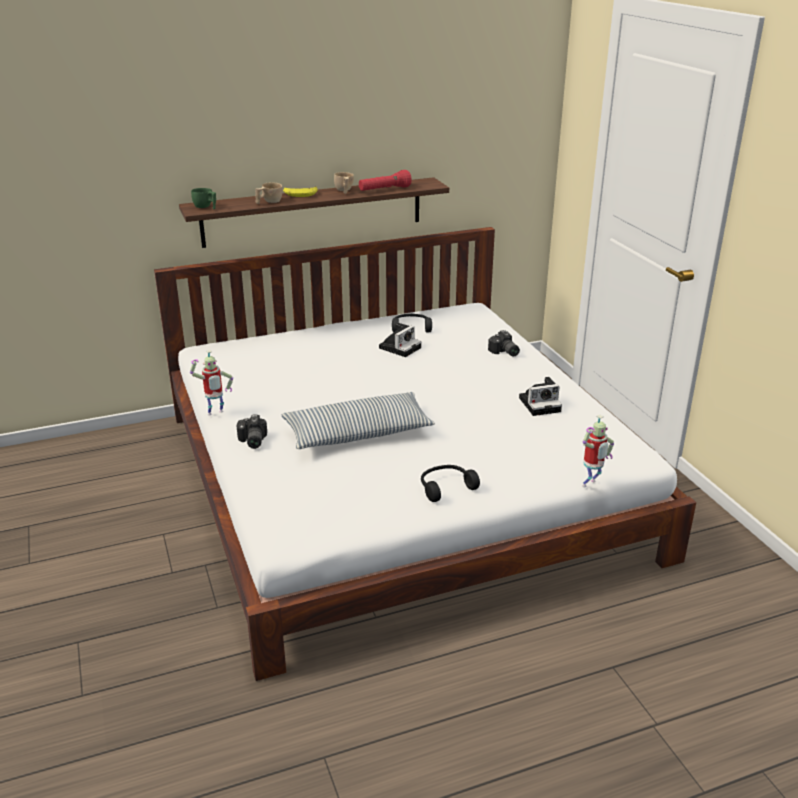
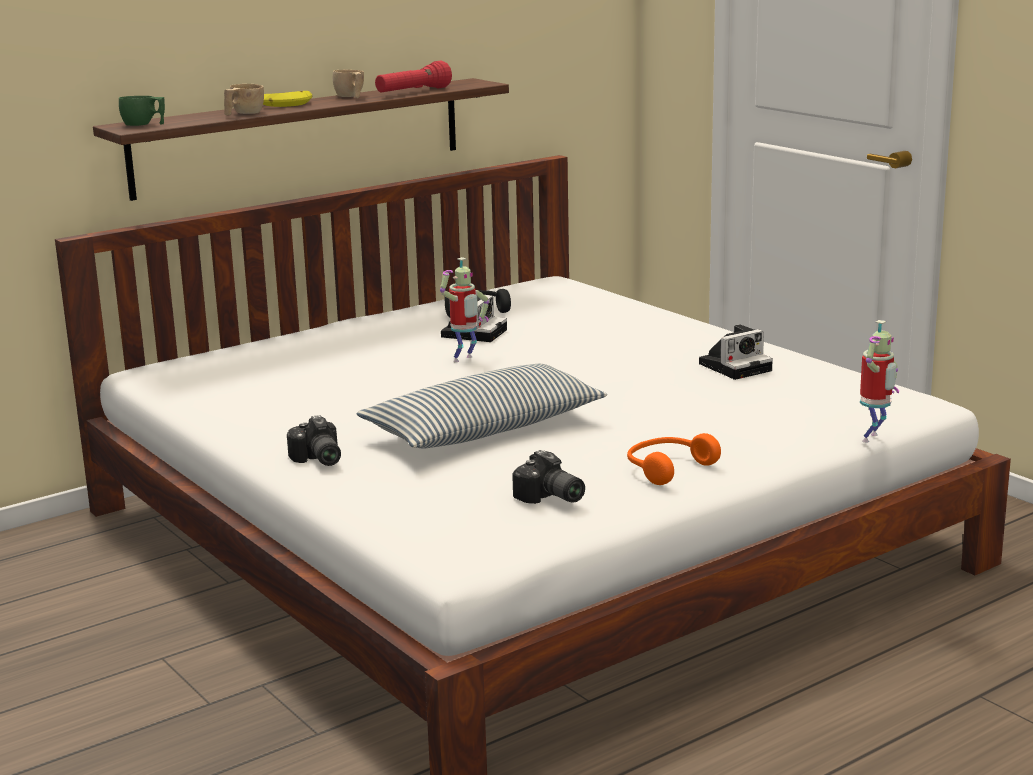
camera: 15 degrees left, 10 degrees down
toy robot [190,350,233,416] -> toy robot moved to [440,257,489,362]
black headphones [421,465,480,502] -> orange headphones [627,433,721,485]
camera [488,330,520,356] -> camera moved to [512,450,585,504]

